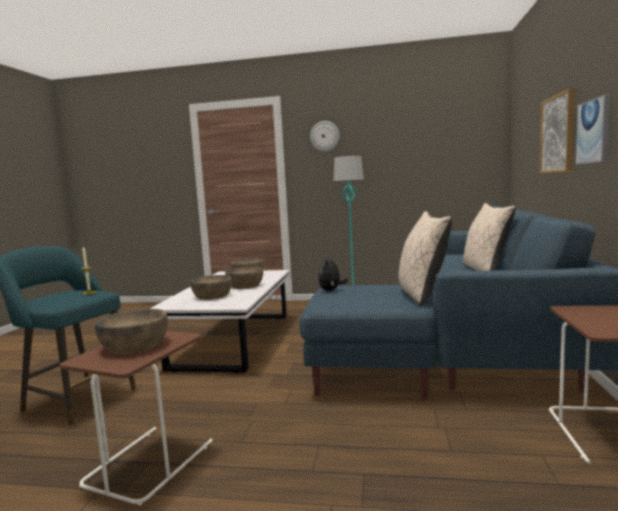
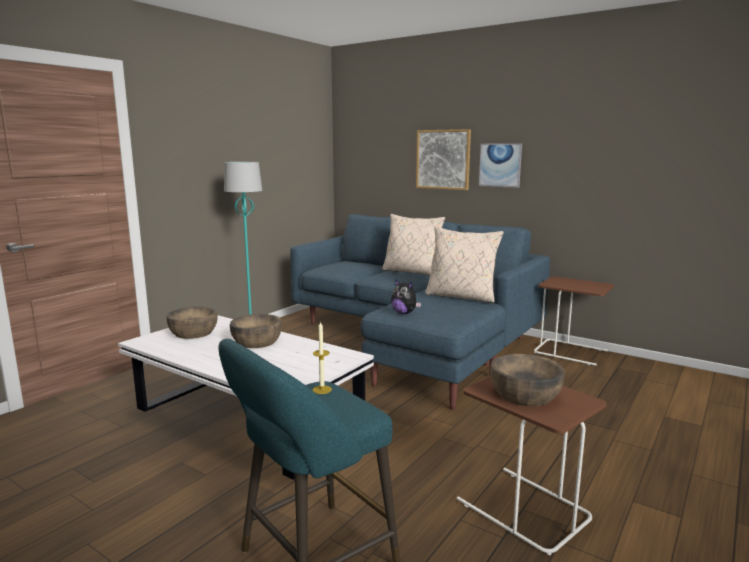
camera: 65 degrees left, 5 degrees up
brown bowl [190,275,232,300] -> none
wall clock [310,121,340,152] -> none

